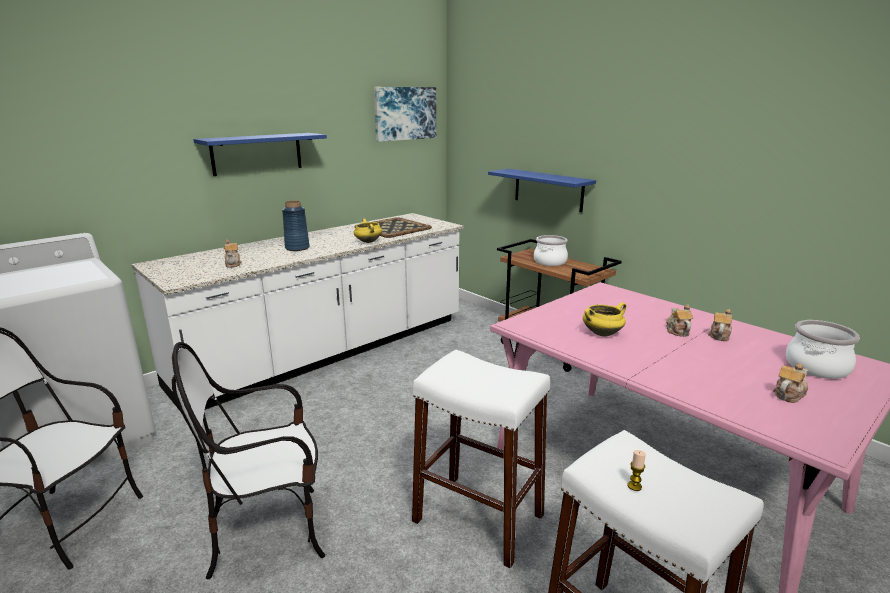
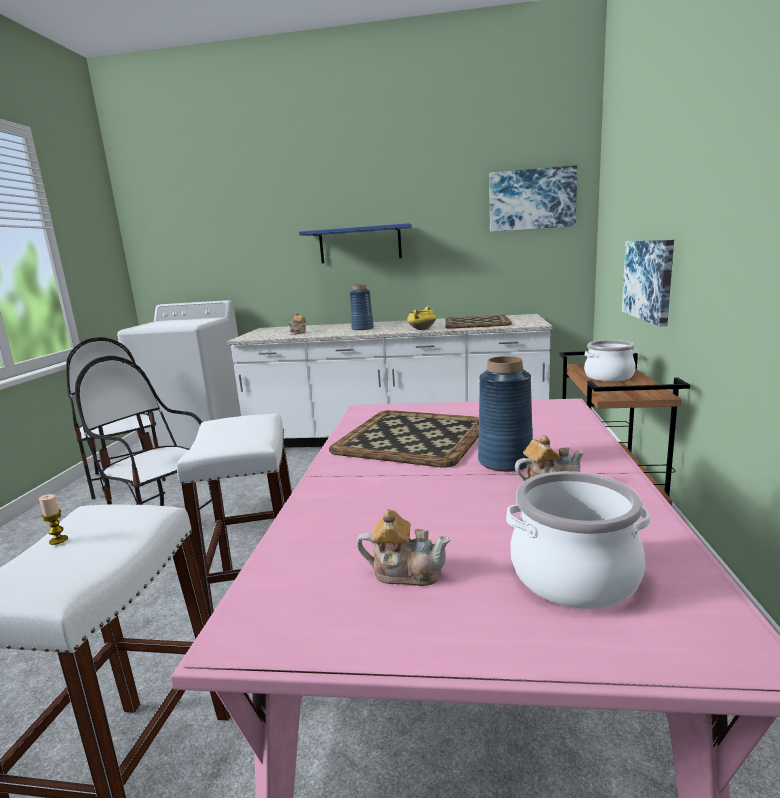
camera: 50 degrees right, 5 degrees down
blue shelf [488,169,596,212] -> picture [622,240,674,327]
yellow cooking pot [583,302,626,337] -> tray [329,410,479,468]
teapot [666,304,693,337] -> blue vase [478,356,533,472]

